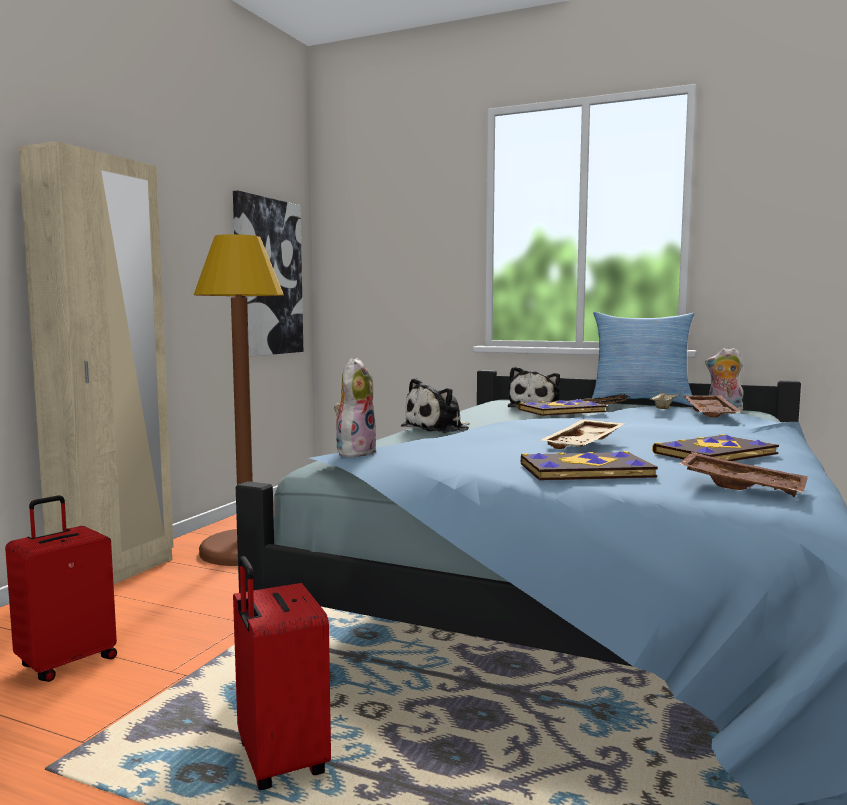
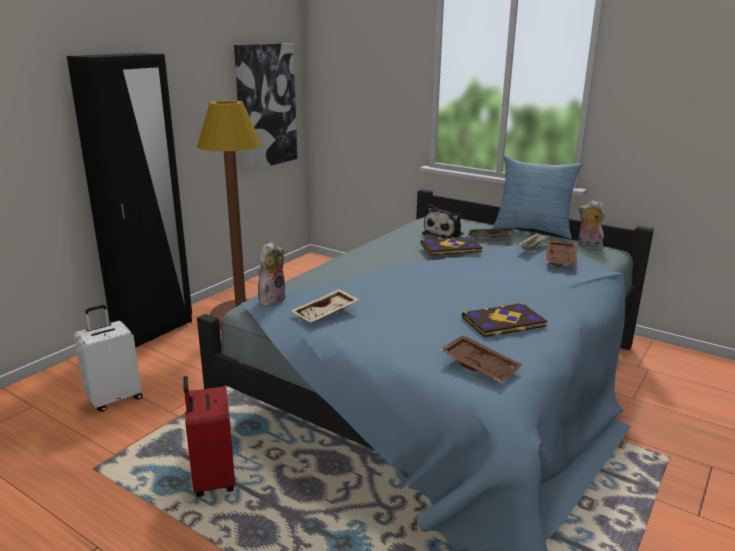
camera: 10 degrees right, 15 degrees up
red suitcase [5,495,117,682] -> white suitcase [74,305,143,412]
beige wardrobe [18,141,174,584] -> black wardrobe [67,53,192,348]
plush toy [401,378,470,433] -> none
book [521,451,658,480] -> none
beige tray [541,419,626,449] -> beige tray moved to [291,289,360,323]

